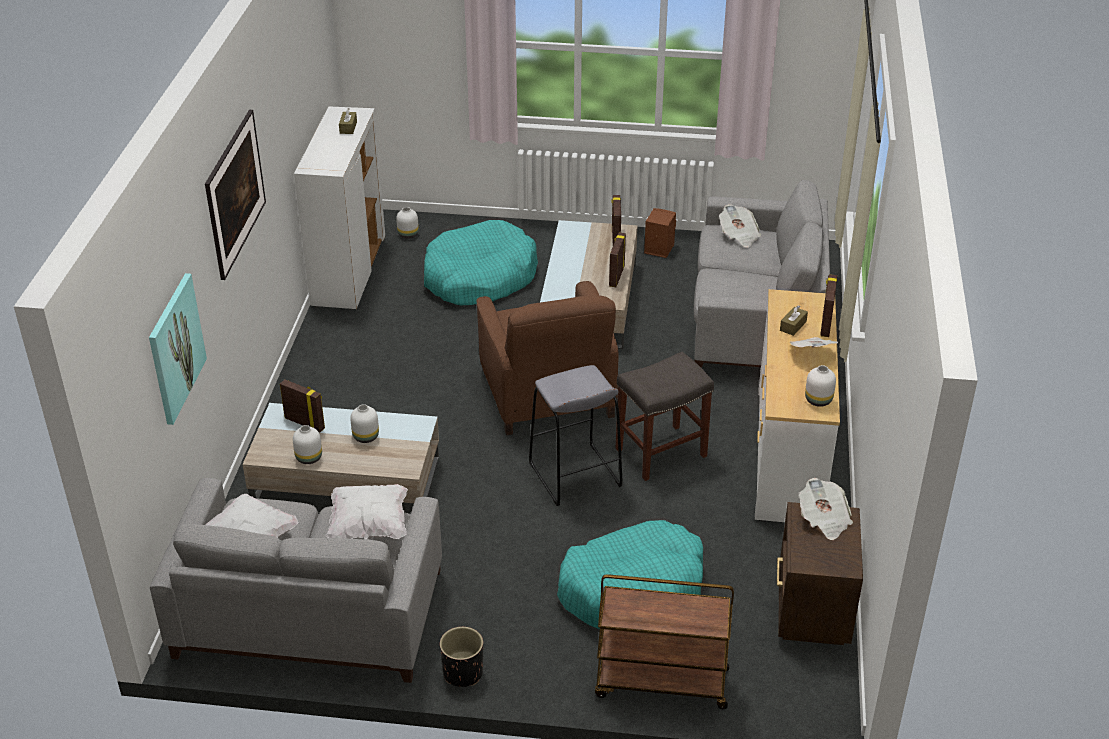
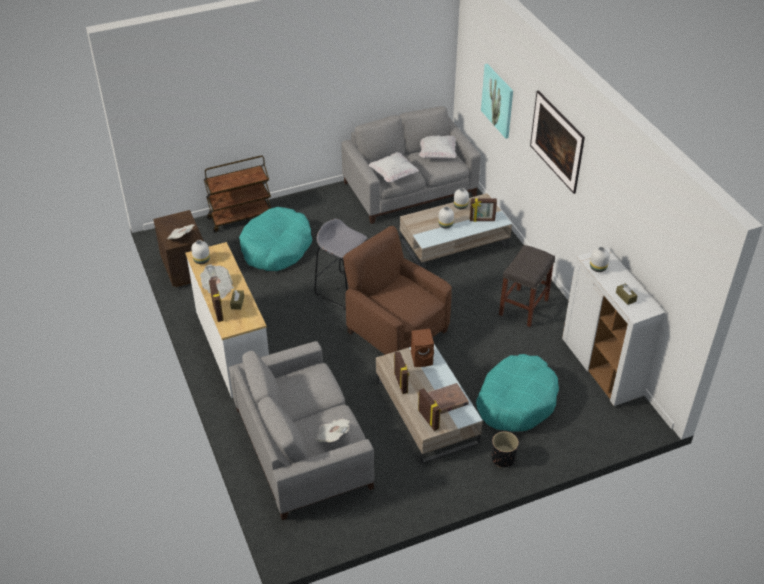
camera: 150 degrees right, 5 degrees up
white vase [396,207,419,239] -> white vase moved to [590,247,610,272]
black planter [440,627,483,687] -> black planter moved to [491,431,519,468]
grey stool [615,352,714,481] -> grey stool moved to [499,245,555,327]
brown speaker [644,208,676,258] -> brown speaker moved to [411,329,434,367]
none -> brown book [428,383,469,414]

